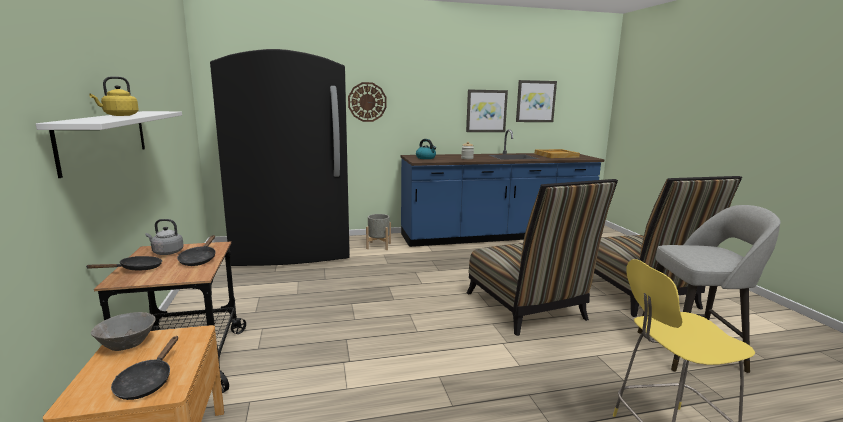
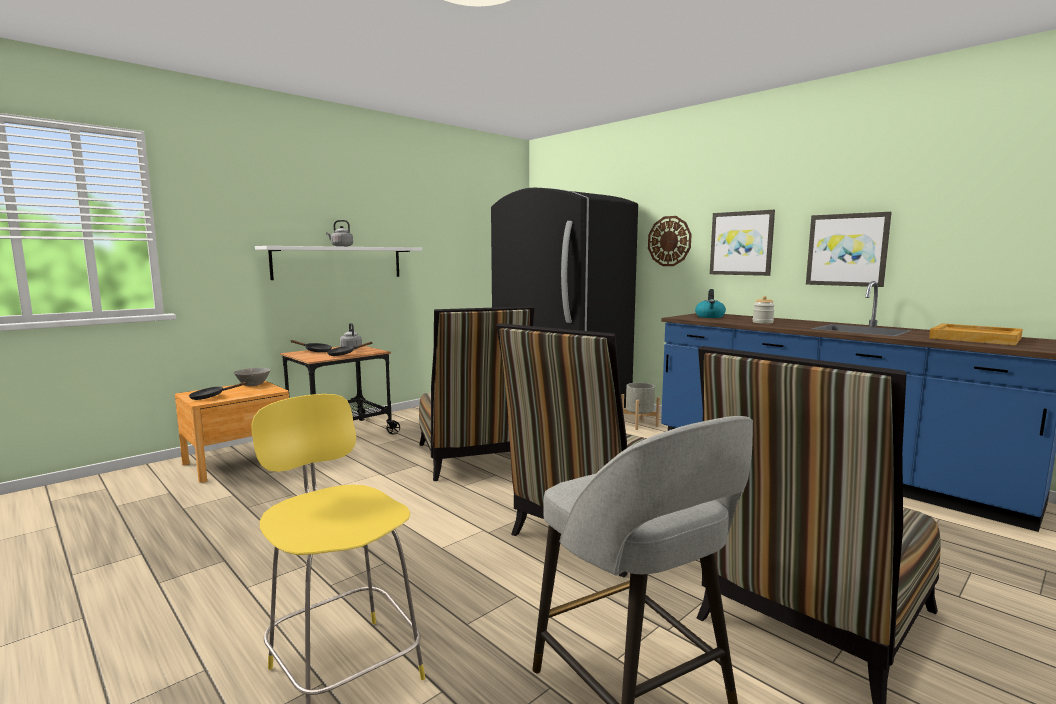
camera: 60 degrees right, 5 degrees down
yellow kettle [89,76,139,116] -> grey kettle [326,220,353,247]
picture [516,80,557,122] -> picture moved to [710,210,775,276]
none -> chair [419,306,534,481]

